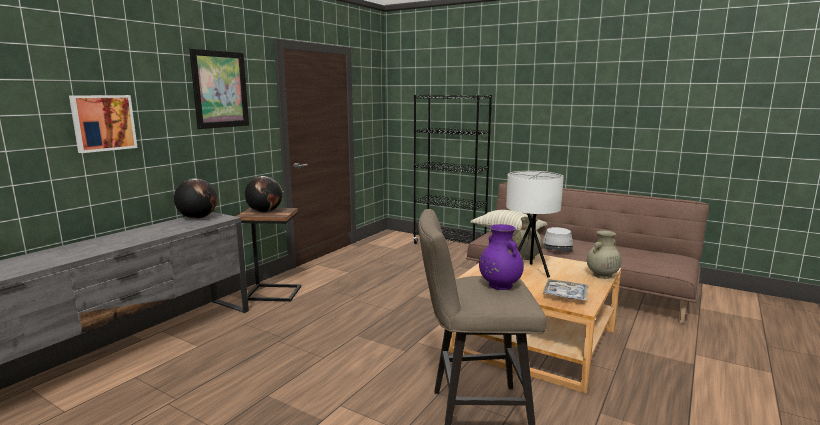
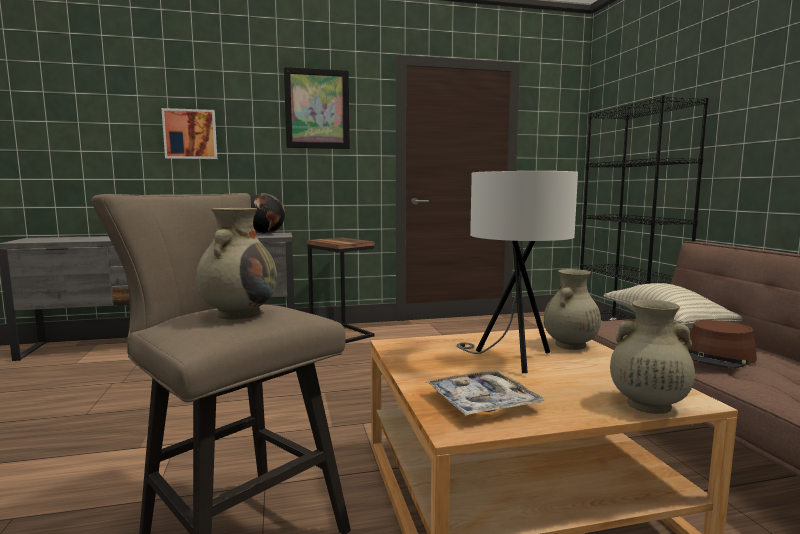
camera: 45 degrees right, 5 degrees down
globe [245,176,282,213] -> none
purple vase [479,224,524,290] -> beige vase [196,208,277,320]
grey hat [543,227,573,251] -> brown hat [689,320,757,369]

